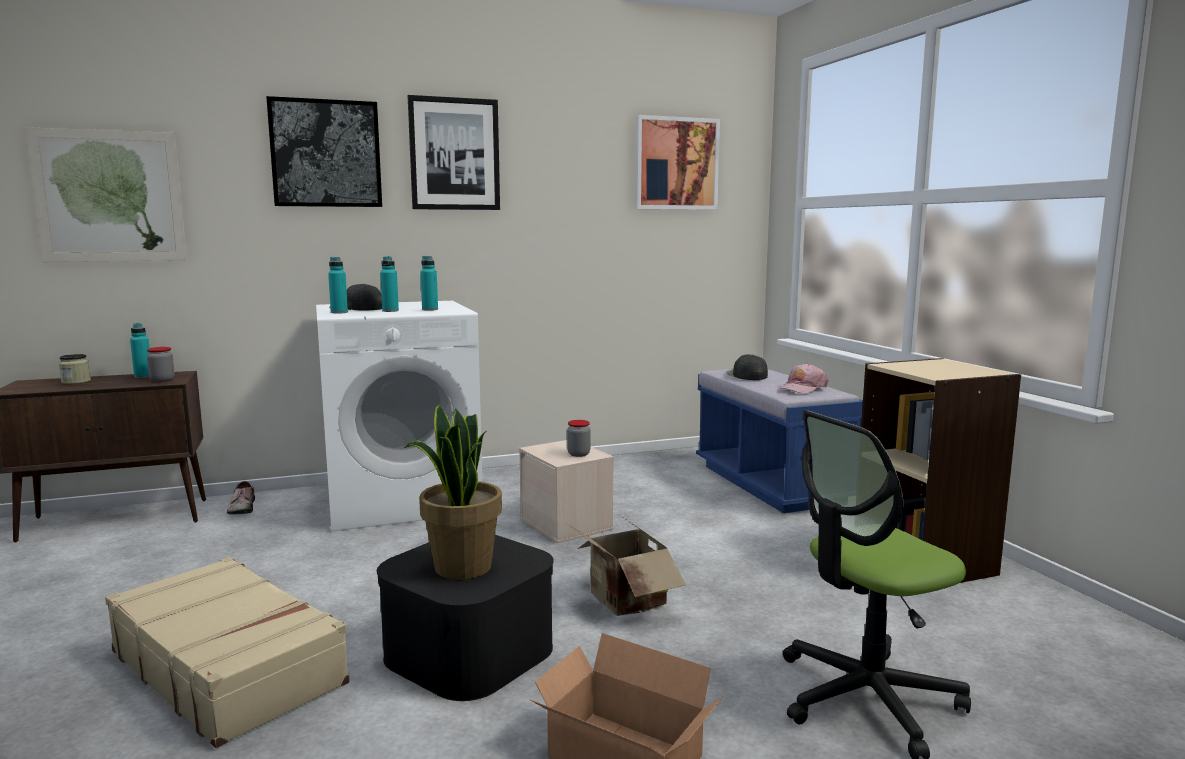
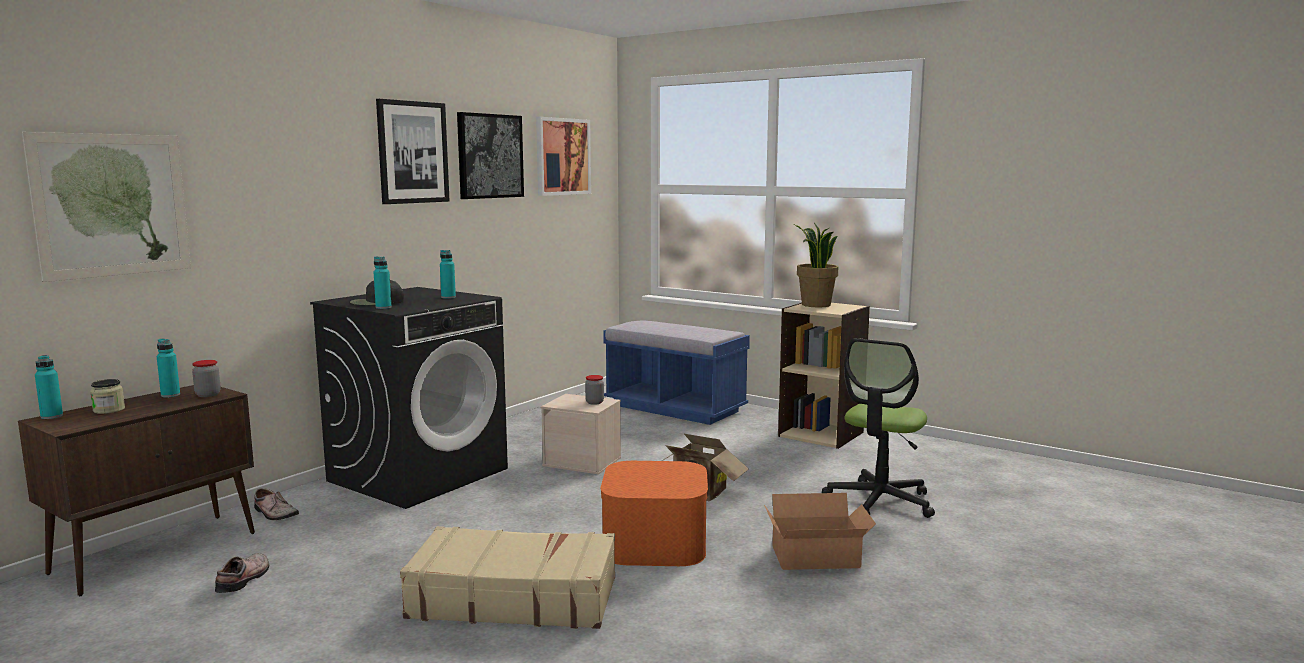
camera: 35 degrees left, 0 degrees up
picture [266,96,382,207] -> picture moved to [457,112,524,199]
white washing machine [316,301,483,532] -> black washing machine [310,287,508,509]
black storage box [377,535,554,701] -> orange storage box [601,461,708,566]
turquoise bottle [380,256,399,312] -> turquoise bottle moved to [35,355,63,419]
potted plant [404,405,502,580] -> potted plant moved to [794,223,839,307]
black cap [726,354,768,380] -> none
pink cap [779,363,828,394] -> none
none -> shoe [215,553,269,593]

